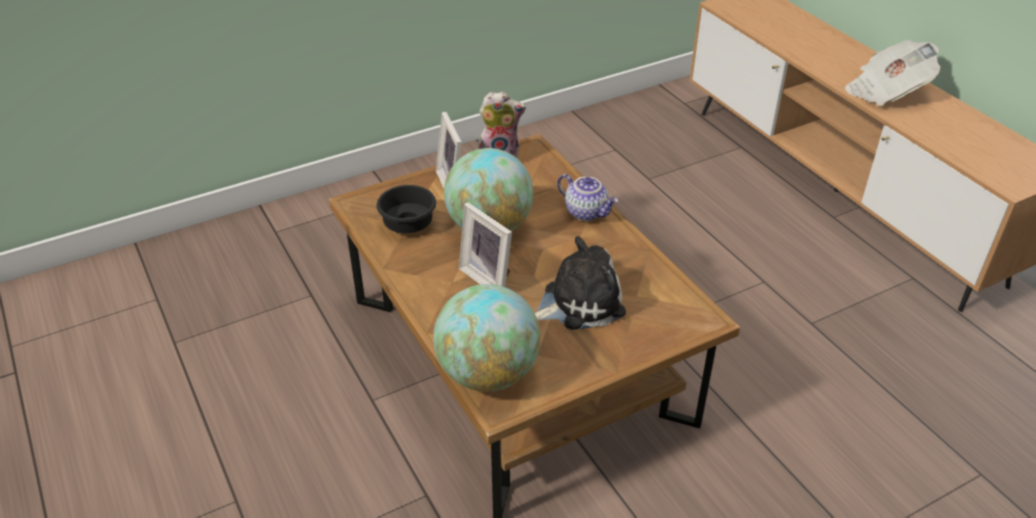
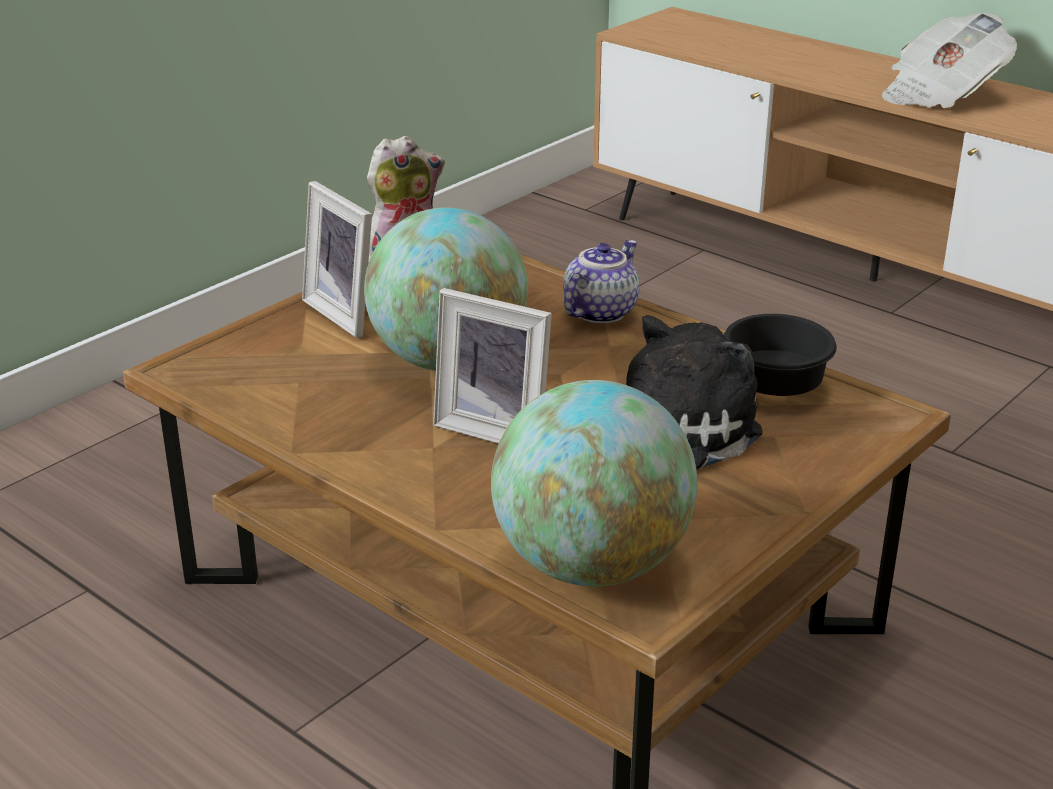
camera: 20 degrees left, 10 degrees down
black bowl [377,185,436,233] -> black bowl moved to [724,314,837,396]
teapot [557,174,618,221] -> teapot turned 75 degrees counterclockwise [563,240,640,324]

